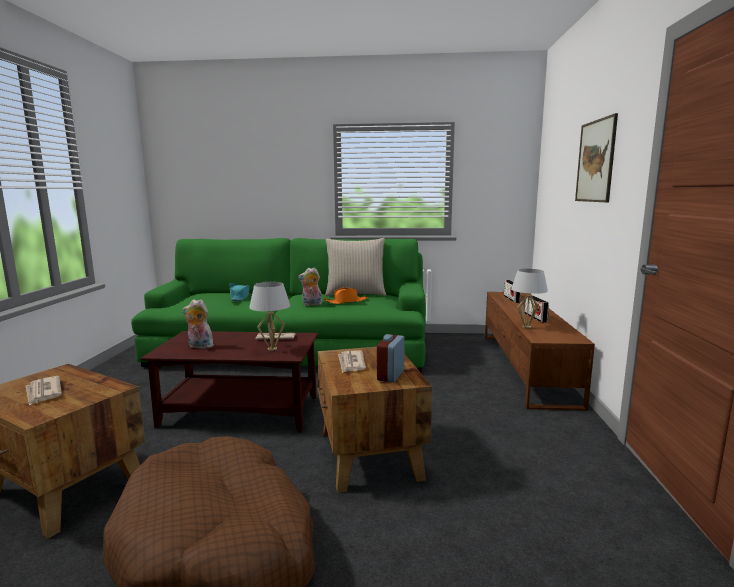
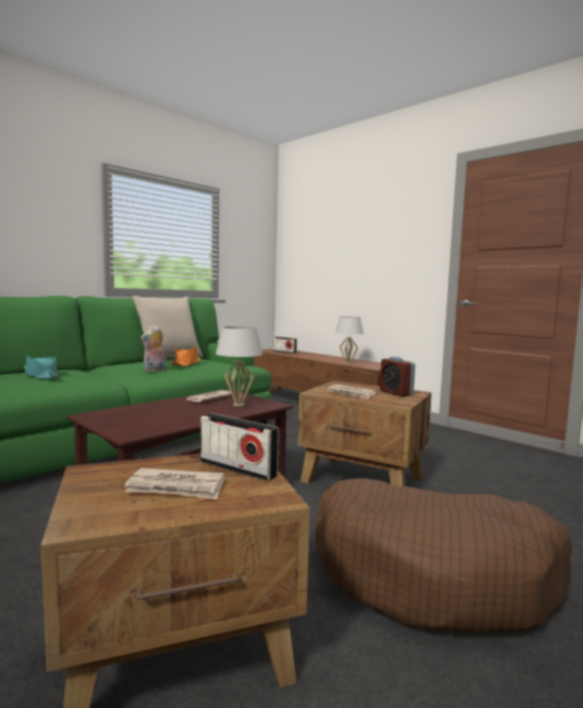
camera: 50 degrees left, 5 degrees down
plush toy [183,299,214,349] -> none
radio [524,295,549,322] -> radio moved to [201,413,279,481]
picture [575,113,618,202] -> none

